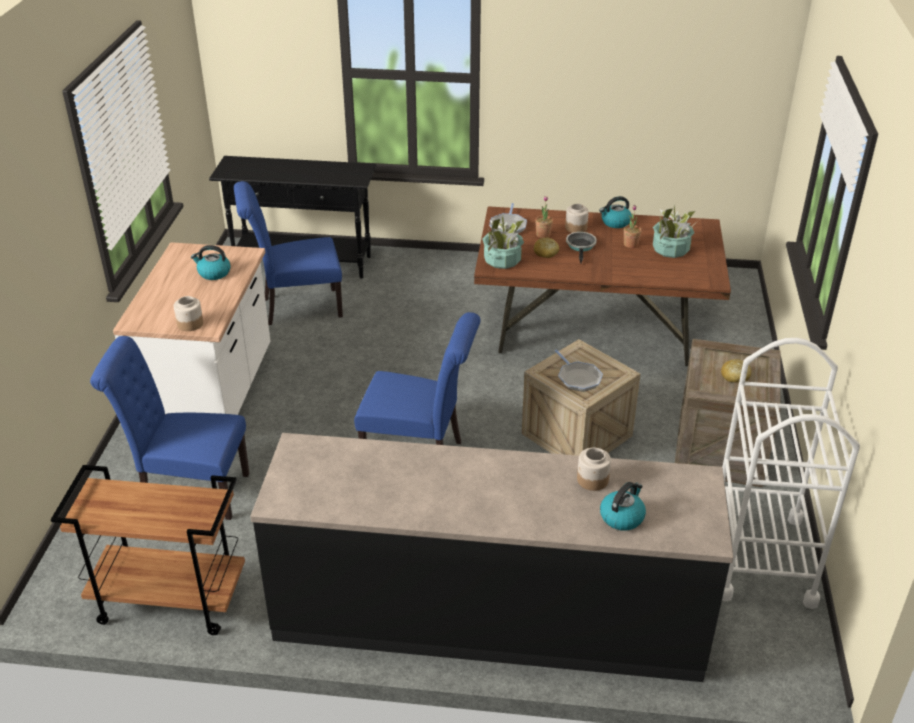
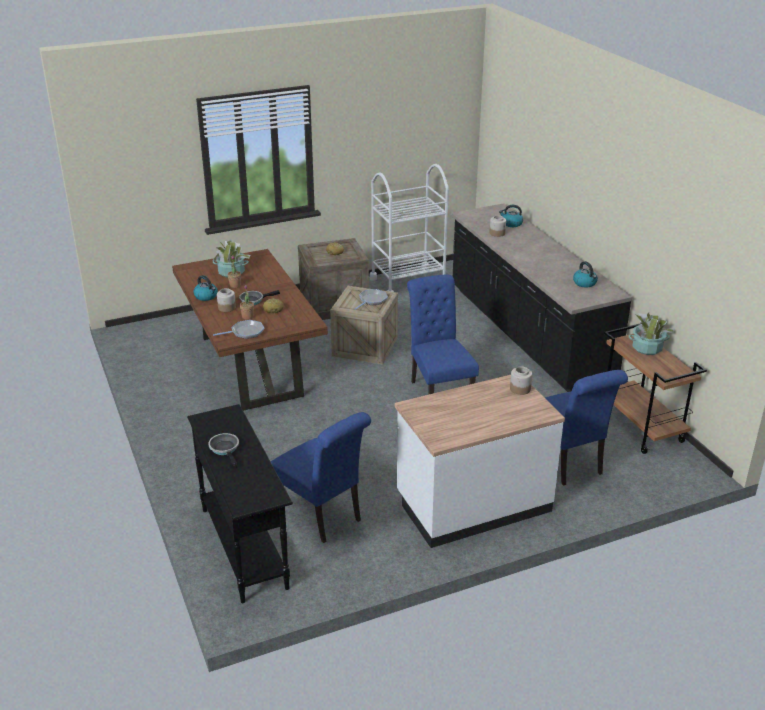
camera: 120 degrees left, 5 degrees down
kettle [191,245,231,280] -> kettle moved to [573,261,598,288]
potted plant [482,216,524,269] -> potted plant moved to [629,313,674,355]
none -> frying pan [208,433,239,468]

